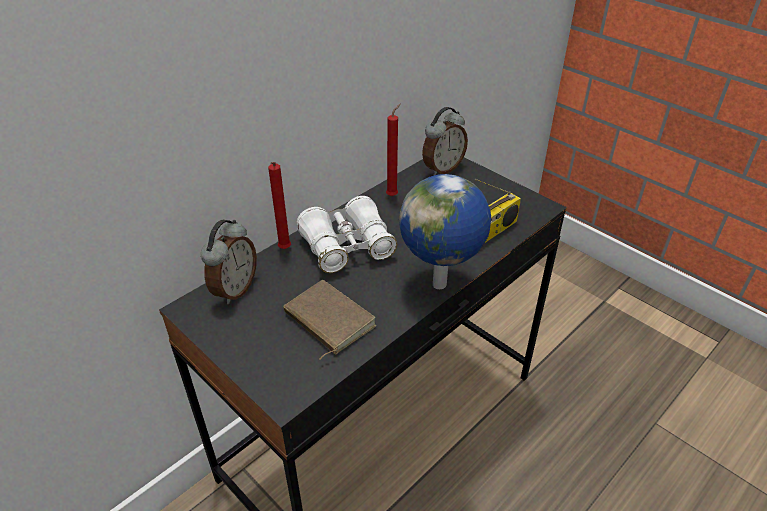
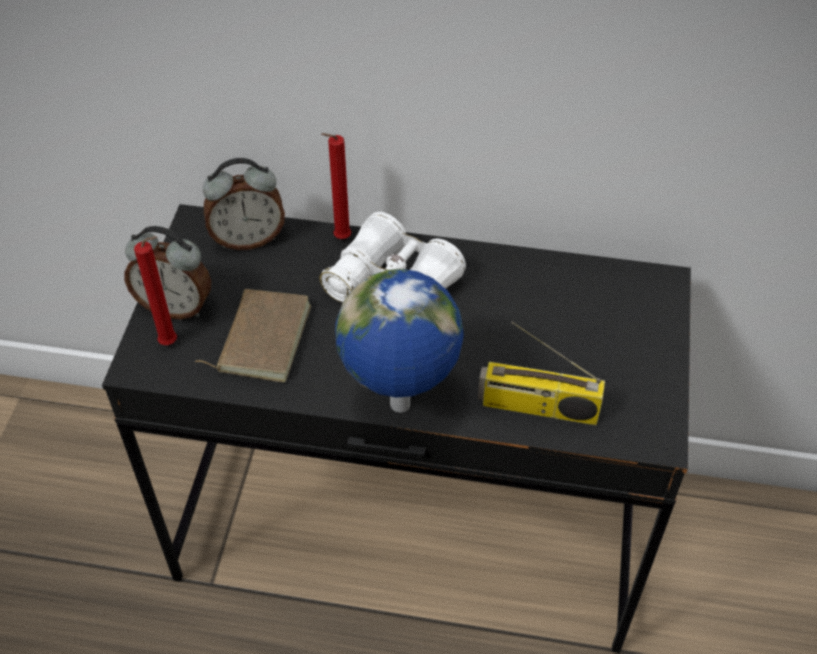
camera: 55 degrees right, 10 degrees up
red candle [386,104,401,196] -> red candle moved to [134,236,177,345]
alarm clock [422,107,468,176] -> alarm clock moved to [124,226,211,319]

